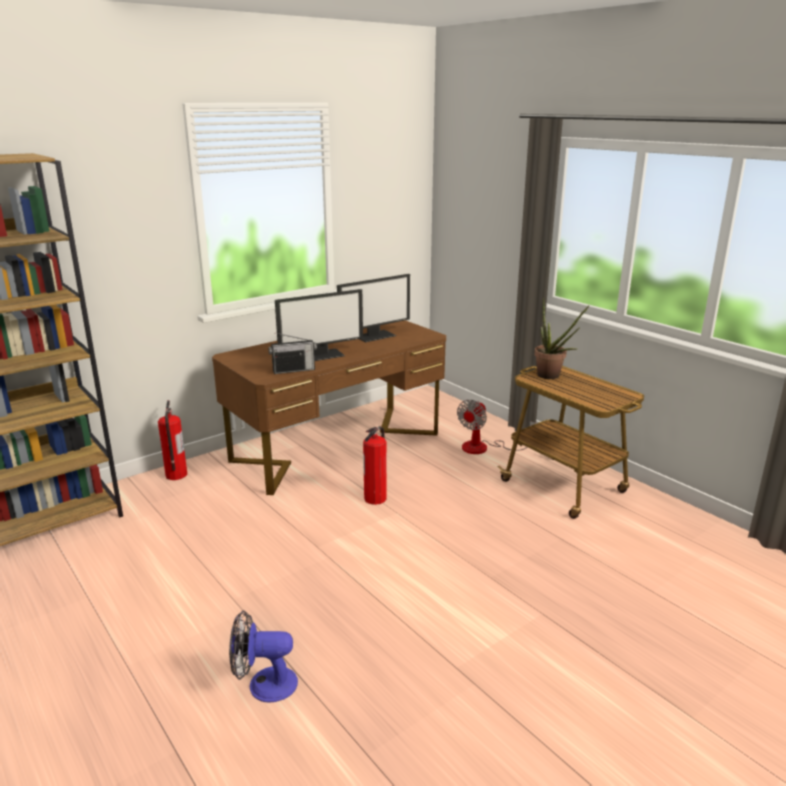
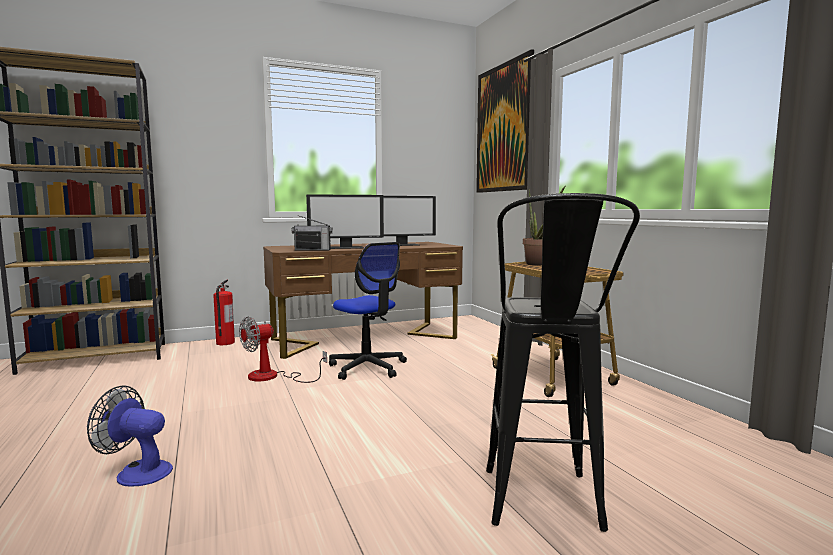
camera: 15 degrees right, 15 degrees down
fire extinguisher [363,426,387,505] -> office chair [329,242,407,380]
fan [457,400,536,454] -> fan moved to [239,316,327,383]
none -> picture [476,49,534,193]
none -> black stool [486,193,640,532]

